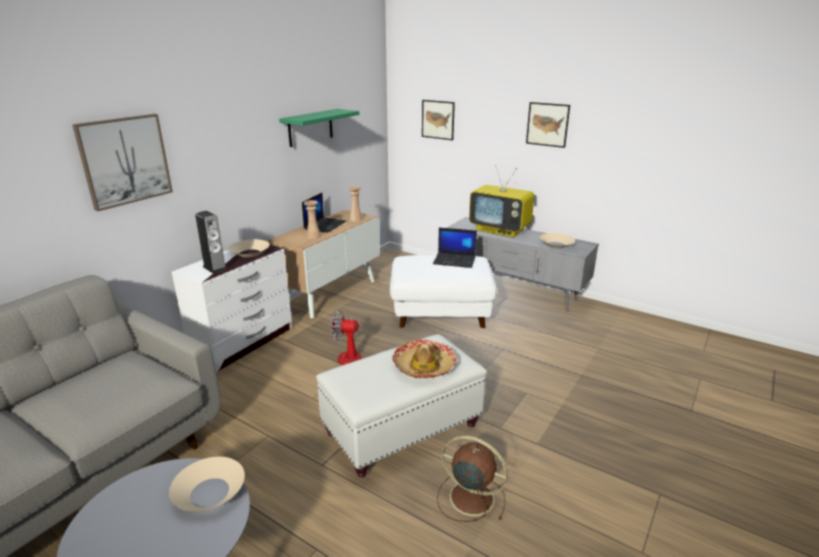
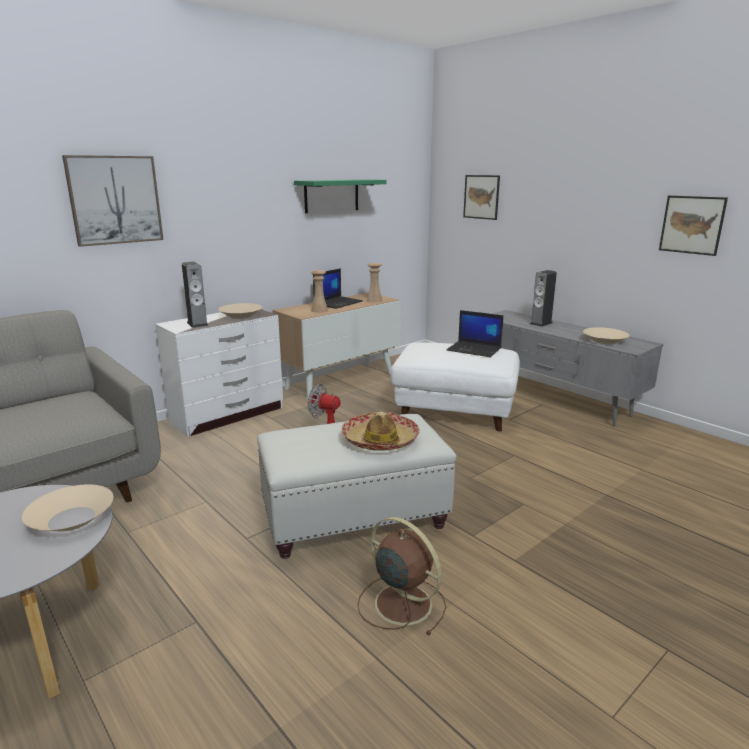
camera: 15 degrees right, 5 degrees down
television [469,165,534,237] -> speaker [530,270,557,327]
picture [526,102,570,148] -> picture moved to [659,196,728,256]

